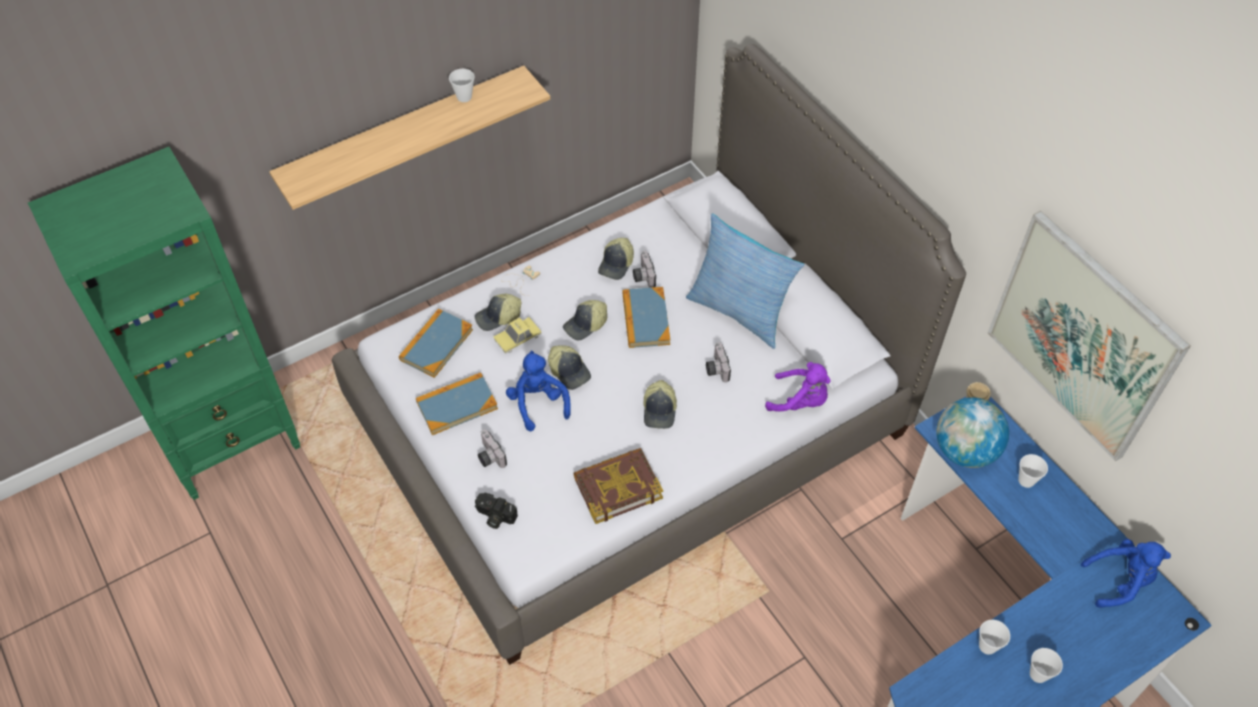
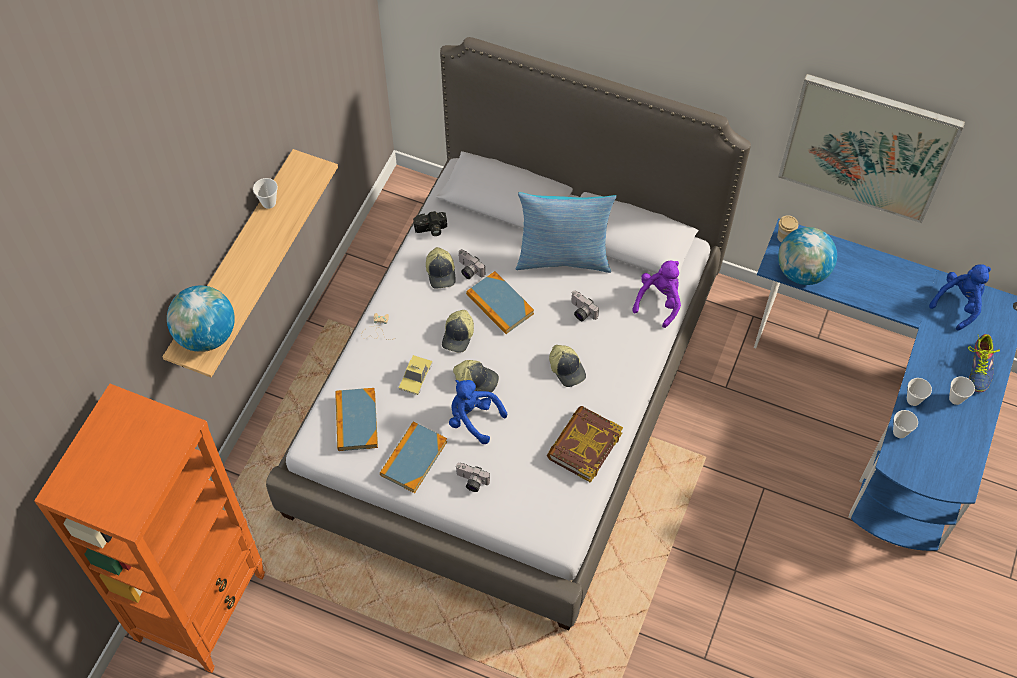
camera: 35 degrees left, 5 degrees up
green bookcase [28,147,300,500] -> orange bookcase [34,384,265,673]
cap [475,294,521,331] -> none
camera [475,493,518,529] -> camera moved to [413,211,447,236]
purple plush toy [765,362,831,412] -> purple plush toy turned 45 degrees counterclockwise [632,261,681,328]
cup [1018,454,1048,488] -> cup moved to [893,410,918,438]
none -> globe [167,286,235,352]
none -> shoe [968,334,1000,392]

